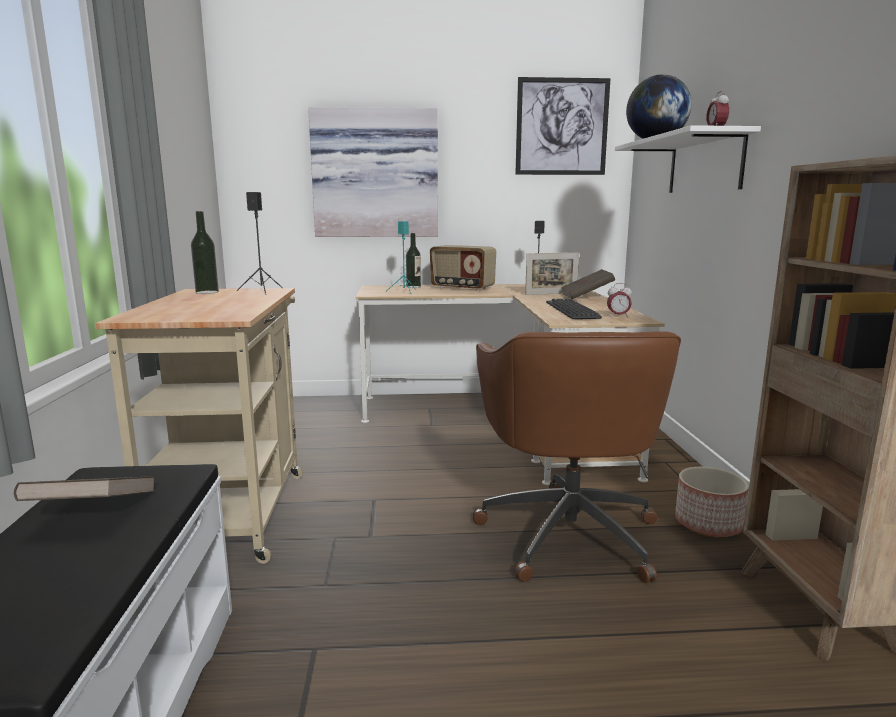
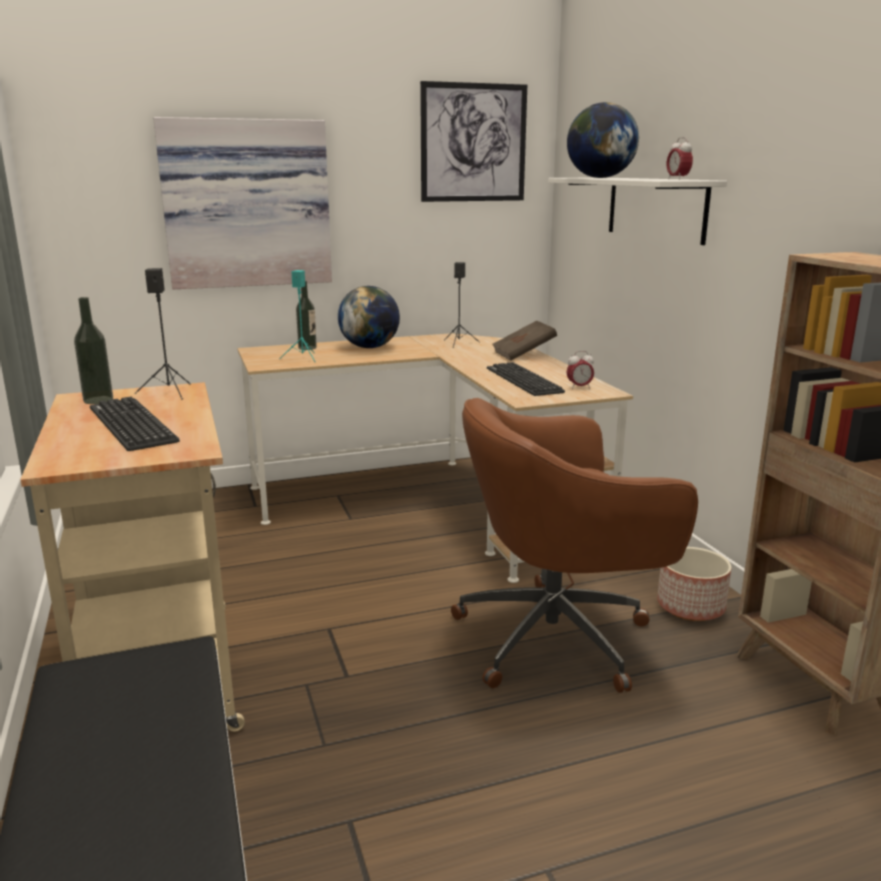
camera: 15 degrees left, 5 degrees up
brown book [14,476,156,501] -> none
radio [430,245,496,291] -> globe [338,286,400,348]
brown office chair [473,331,681,583] -> brown office chair turned 90 degrees clockwise [451,398,698,693]
picture frame [525,252,579,295] -> none
none -> keyboard [90,397,180,451]

